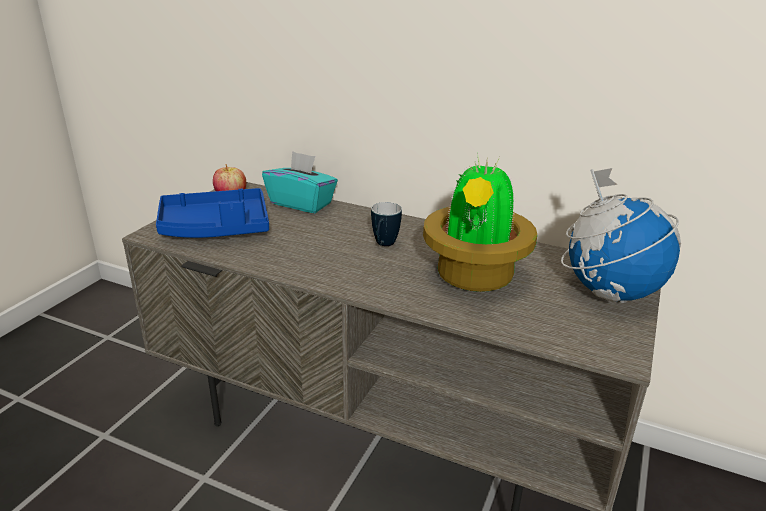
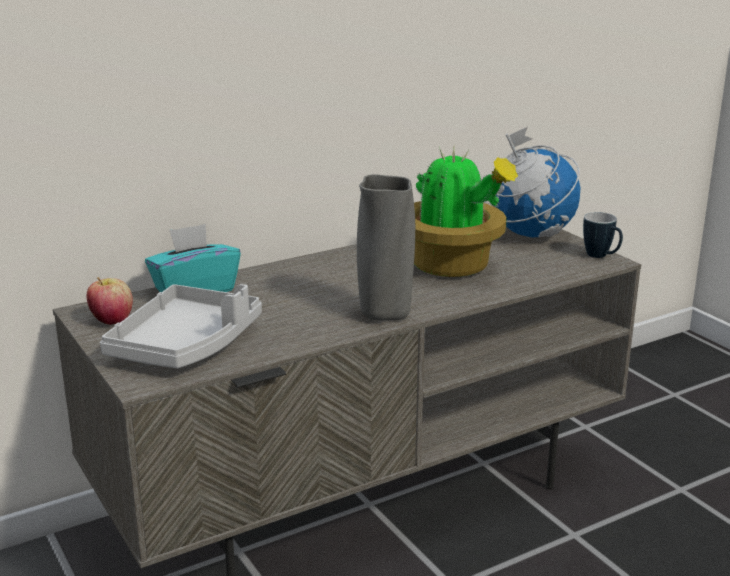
camera: 55 degrees left, 5 degrees down
blue tray [156,188,269,238] -> grey tray [100,284,262,368]
mug [371,202,402,246] -> mug moved to [583,212,623,258]
none -> grey vase [357,174,415,321]

